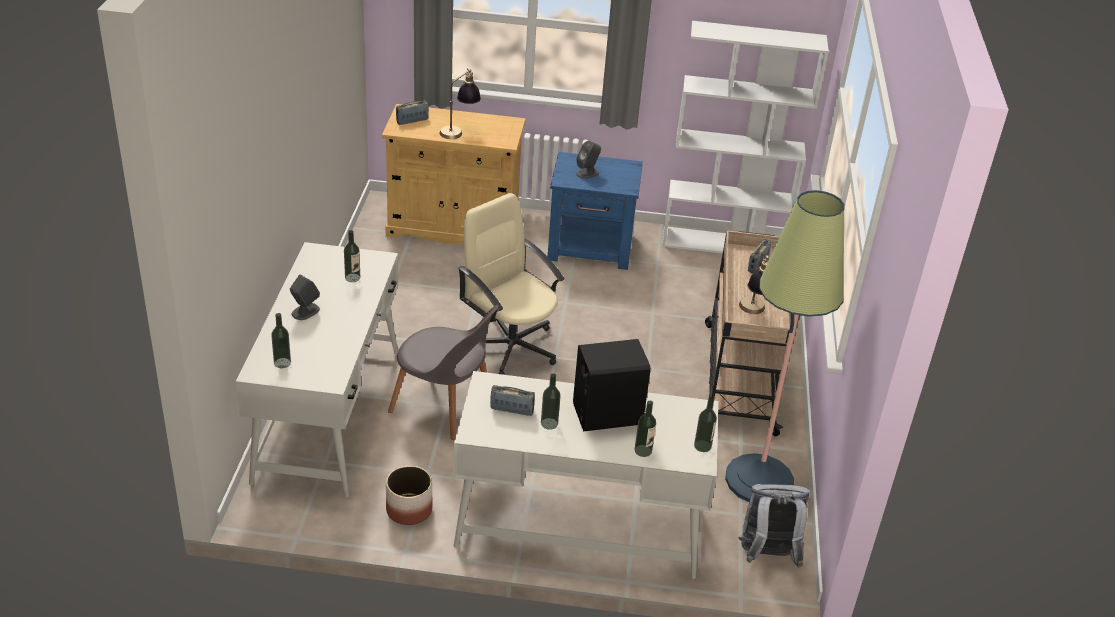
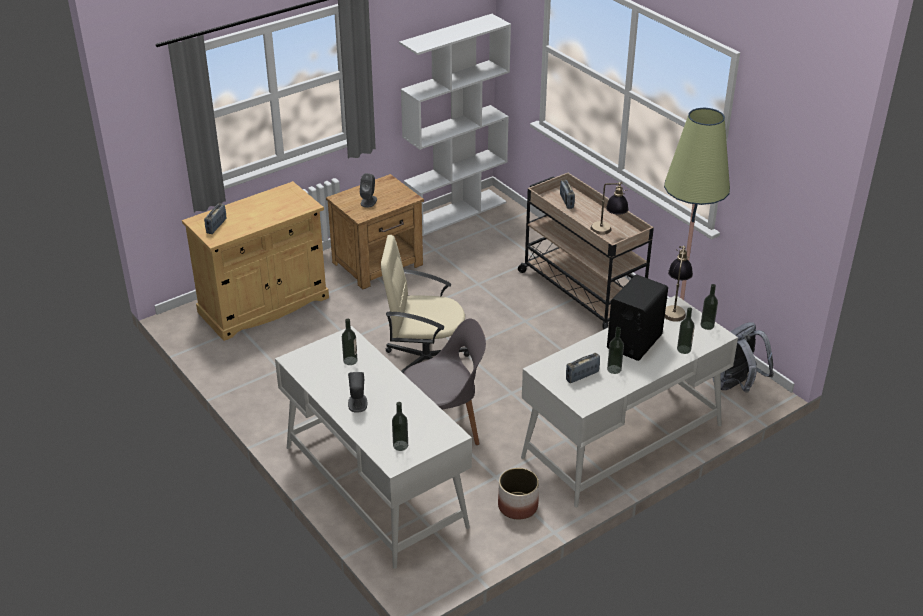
camera: 40 degrees left, 0 degrees up
table lamp [440,68,481,139] -> table lamp moved to [665,246,693,322]
blue nightstand [548,152,643,270] -> brown nightstand [326,174,424,290]

